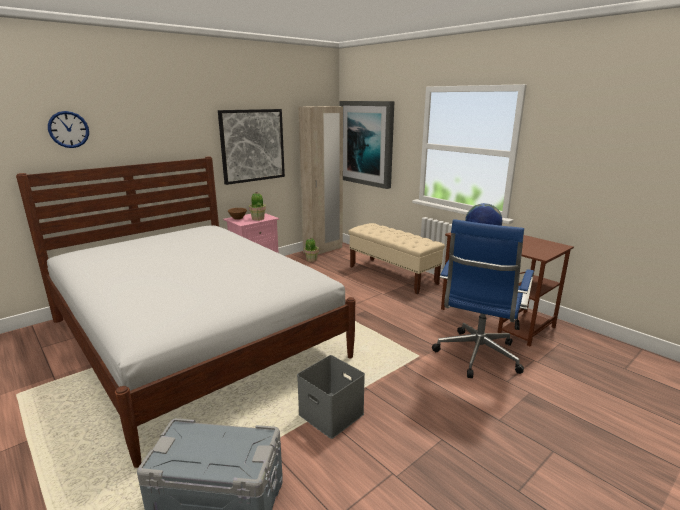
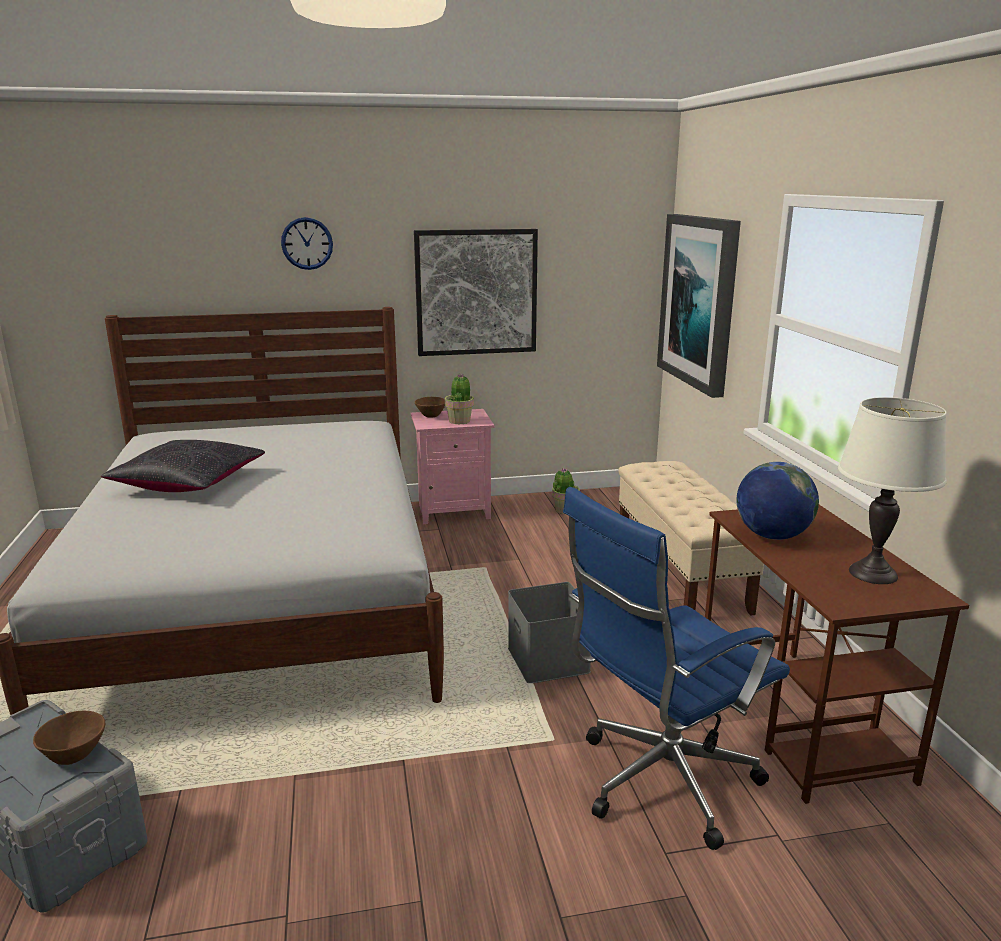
camera: 30 degrees right, 0 degrees up
wall clock [48,111,89,148] -> wall clock moved to [281,217,333,270]
grey storage box [297,355,365,439] -> grey storage box moved to [508,582,591,683]
beige wardrobe [299,106,343,254] -> none
none -> brown bowl [33,711,105,765]
none -> black pillow [101,440,265,492]
none -> white table lamp [838,397,947,584]

